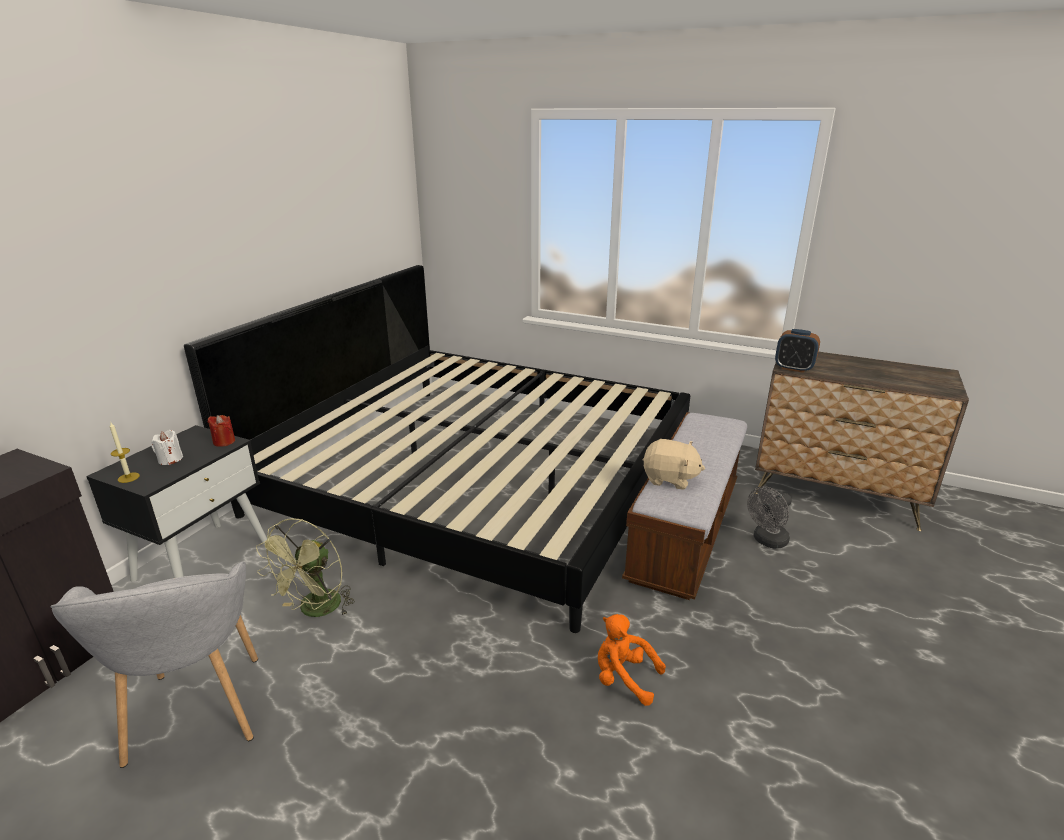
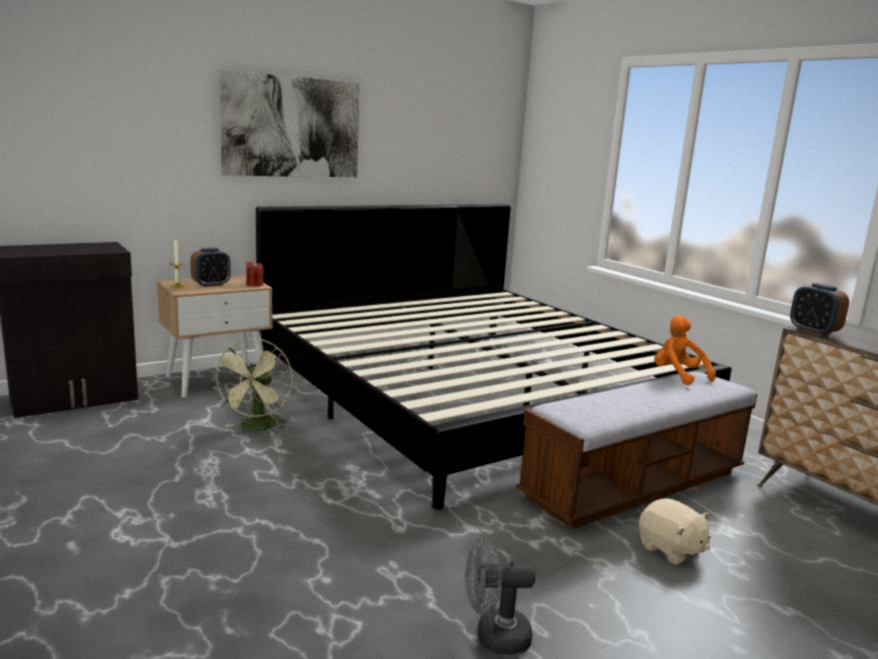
camera: 30 degrees right, 10 degrees down
grey armchair [50,562,258,768] -> none
black nightstand [86,425,267,582] -> beige nightstand [157,275,273,397]
white candle [151,430,183,465] -> alarm clock [190,248,231,287]
green fan [256,518,355,617] -> green fan turned 45 degrees counterclockwise [212,338,293,431]
orange plush toy [598,614,666,706] -> orange plush toy moved to [654,315,716,385]
beige plush toy [643,439,705,490] -> beige plush toy moved to [639,498,711,565]
grey fan [747,486,792,548] -> grey fan moved to [465,537,535,655]
none -> picture [219,70,360,177]

